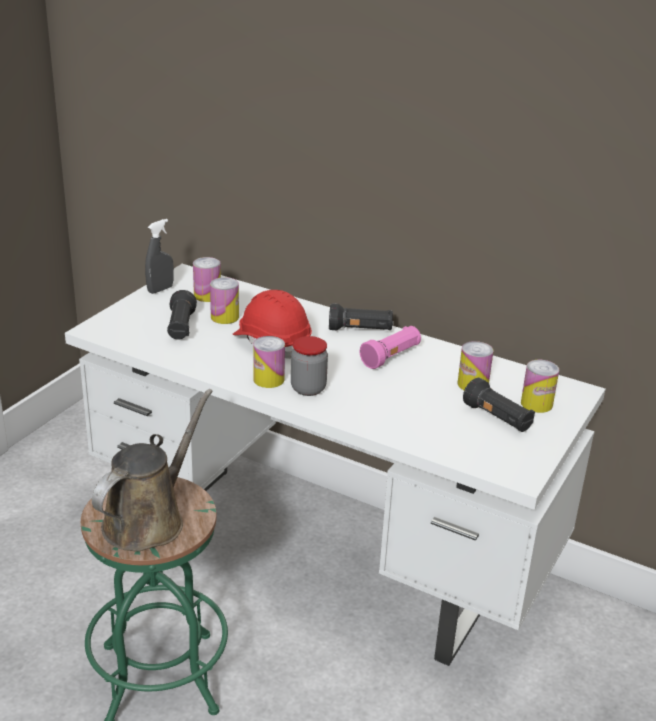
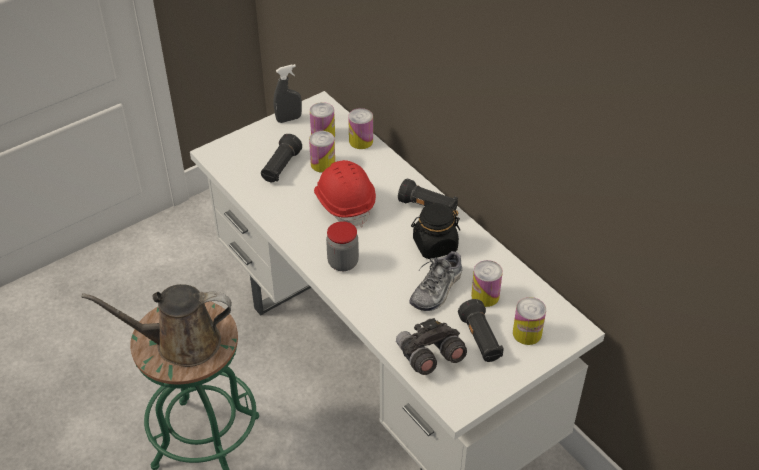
camera: 25 degrees right, 15 degrees up
brown watering can [92,389,213,551] -> brown watering can turned 150 degrees counterclockwise [82,284,232,367]
can [253,336,285,388] -> can moved to [348,108,373,149]
pink flashlight [360,326,421,369] -> black jar [411,203,460,259]
none -> grey binoculars [396,318,467,375]
none -> shoe [409,251,462,311]

